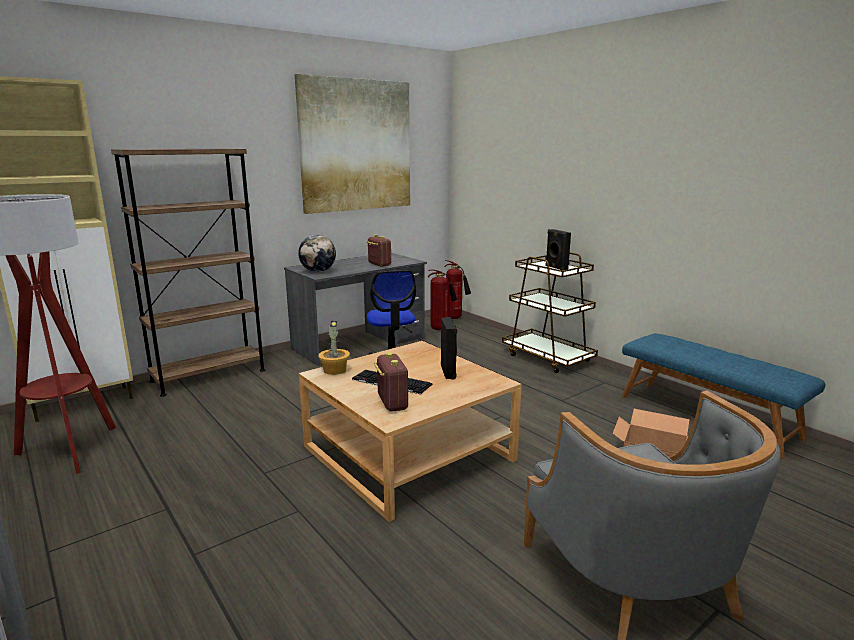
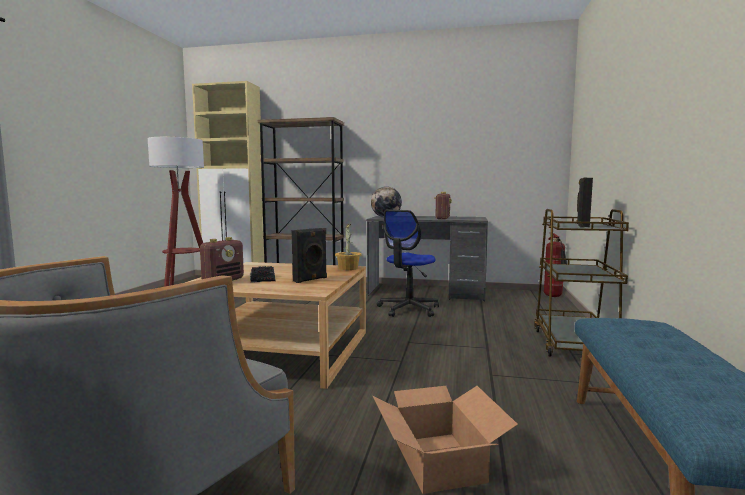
camera: 50 degrees right, 10 degrees down
picture [295,74,410,214] -> none
potted plant [318,321,350,375] -> potted plant moved to [335,224,362,270]
fire extinguisher [428,270,457,330] -> none

